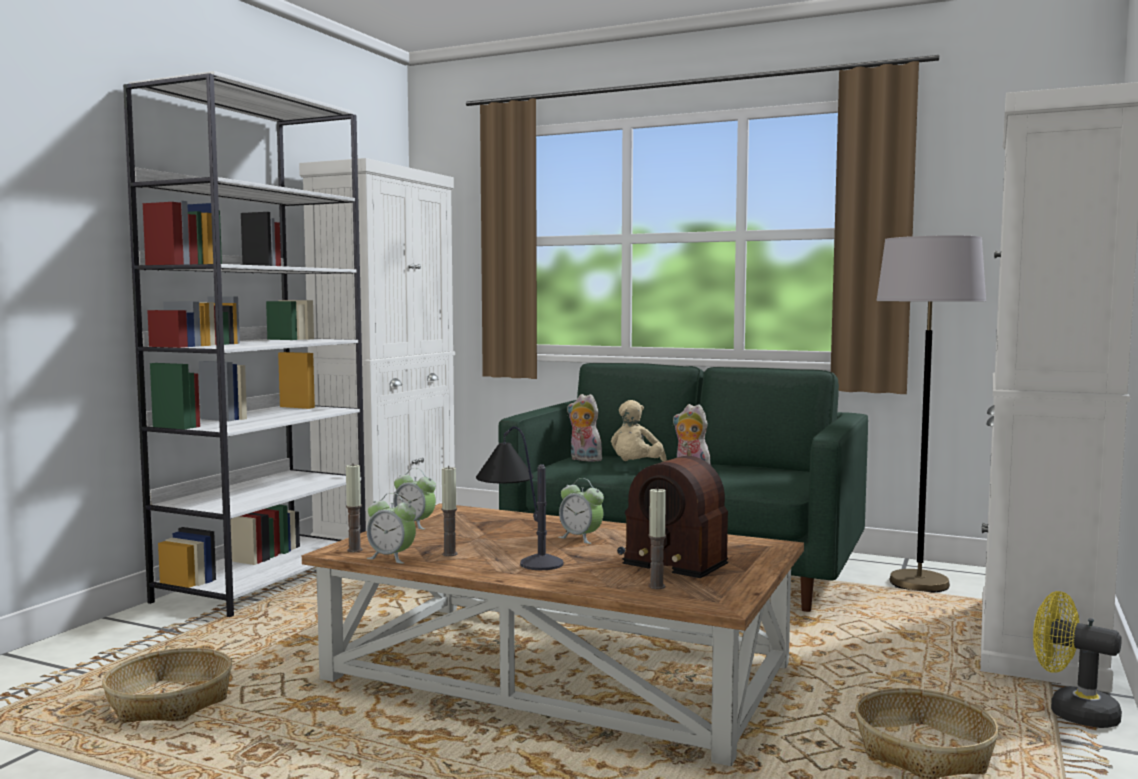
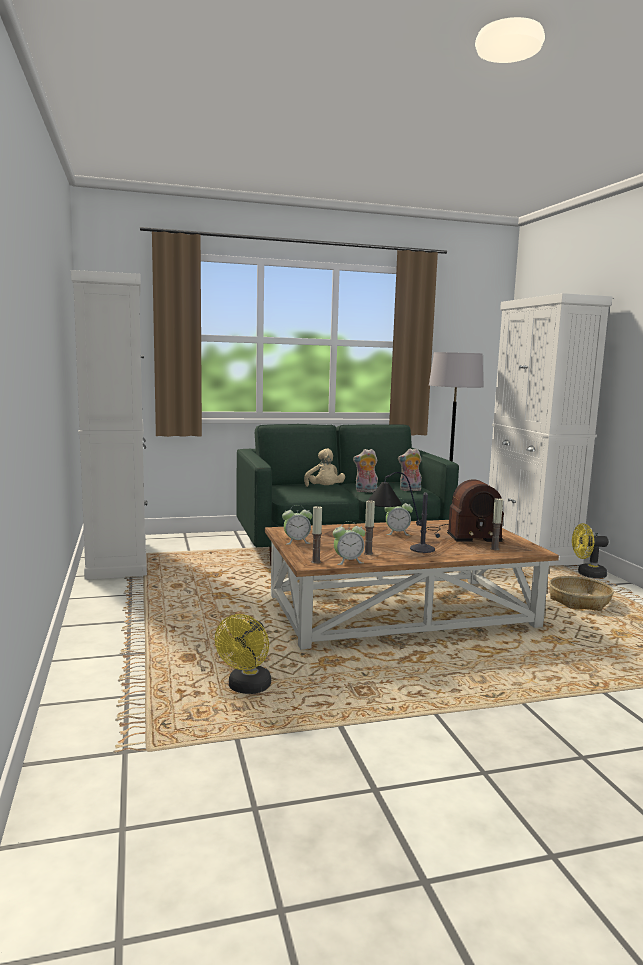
camera: 40 degrees left, 5 degrees up
basket [102,648,232,723] -> yellow fan [215,614,271,694]
white bookcase [123,71,366,617] -> none
plush toy [567,394,604,462] -> plush toy moved to [398,448,422,491]

